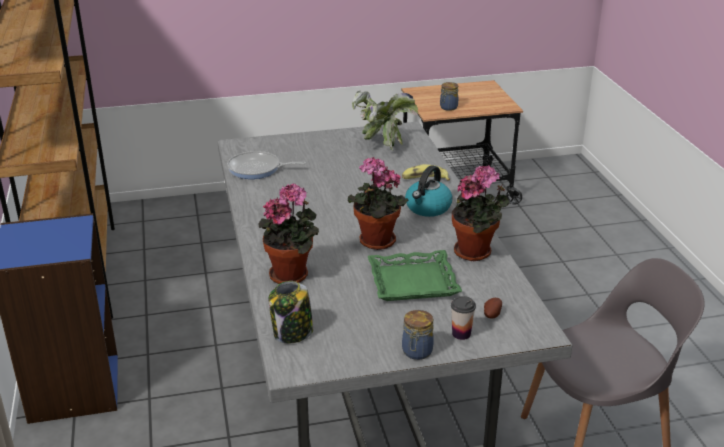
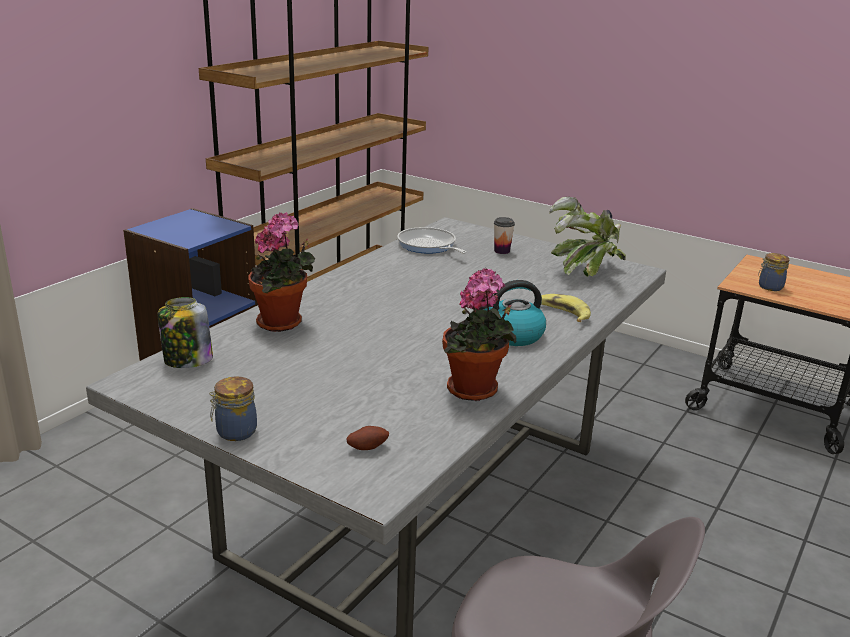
camera: 45 degrees right, 5 degrees down
potted plant [348,157,408,250] -> none
green tray [368,250,462,301] -> none
cup [451,296,476,340] -> cup moved to [494,217,515,254]

